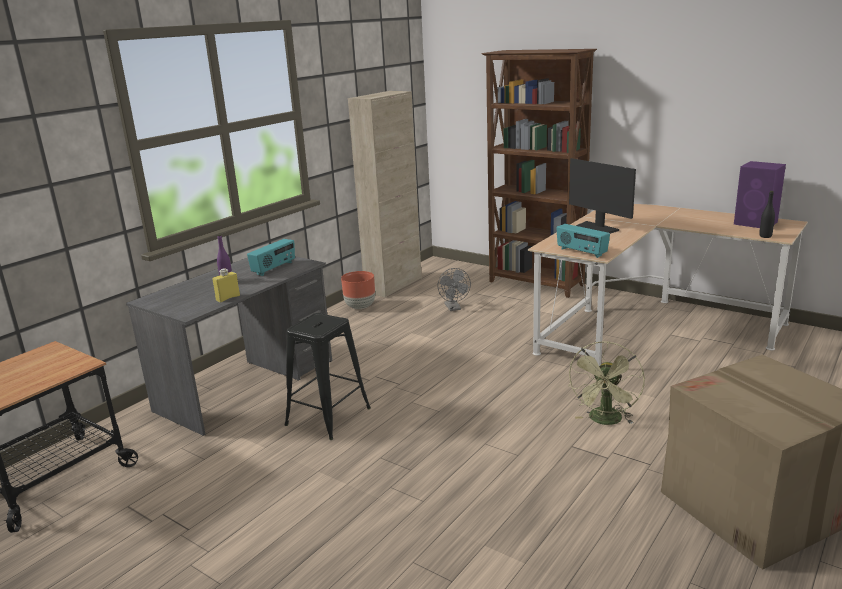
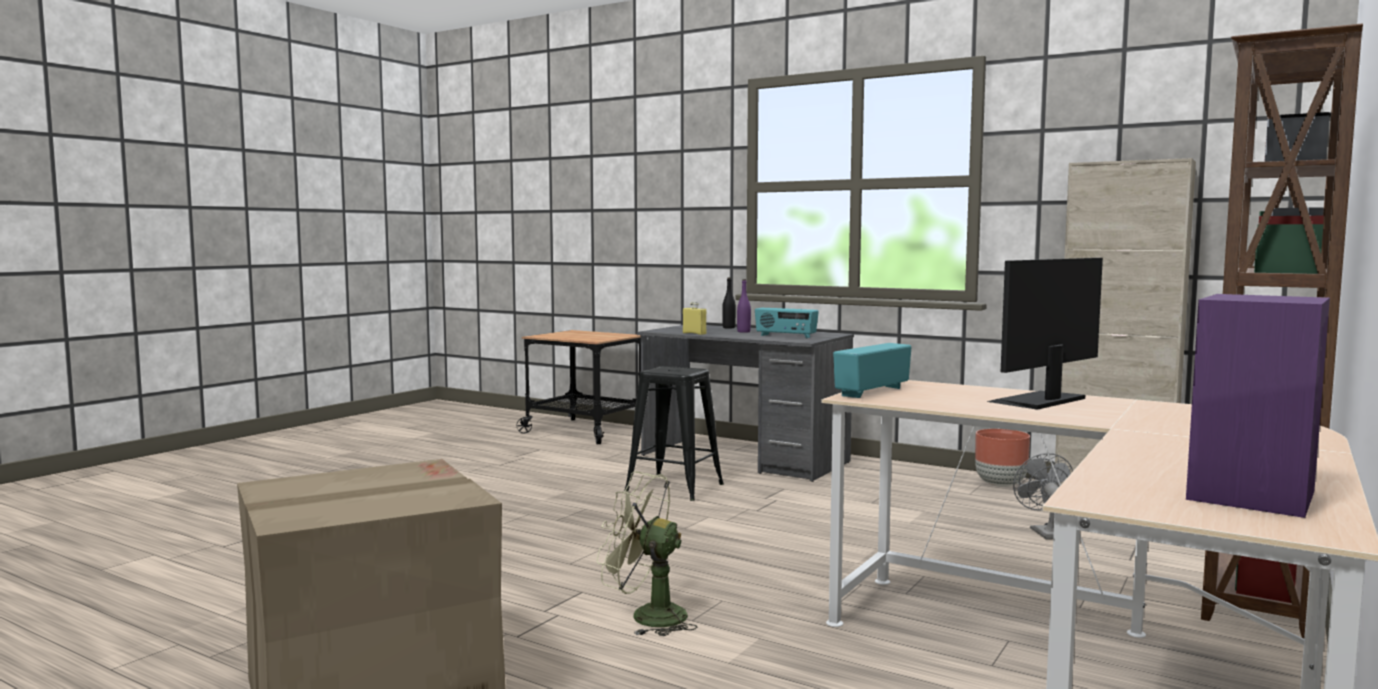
camera: 85 degrees right, 15 degrees down
grey fan [438,268,471,311] -> grey fan turned 105 degrees clockwise [1013,453,1073,540]
black bottle [759,191,775,238] -> black bottle moved to [722,277,736,328]

